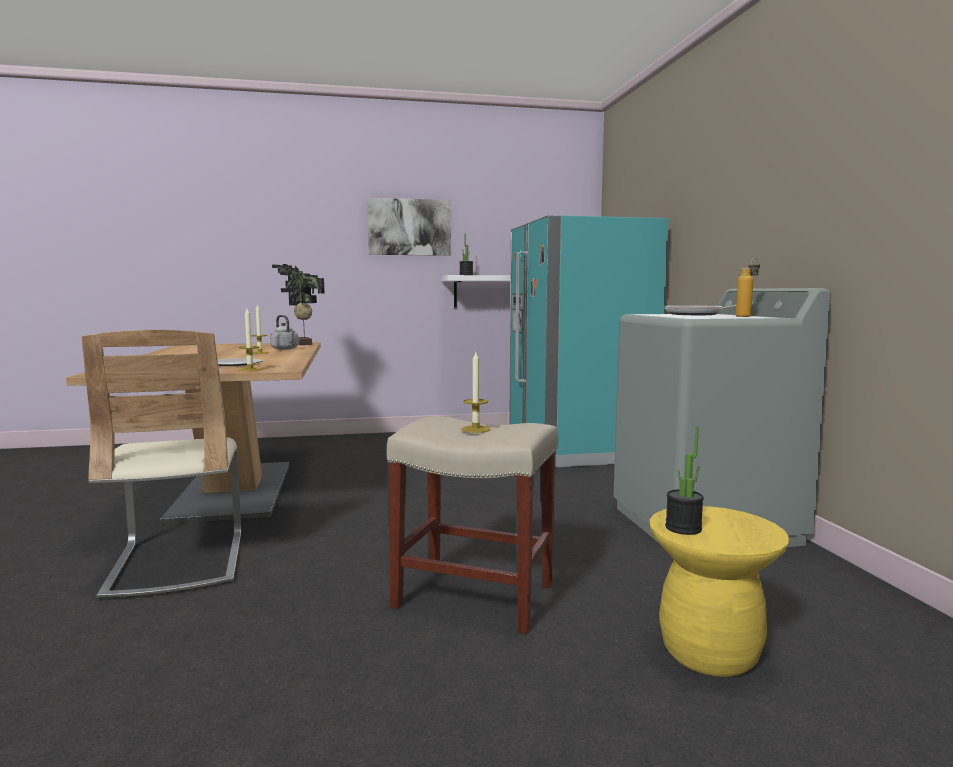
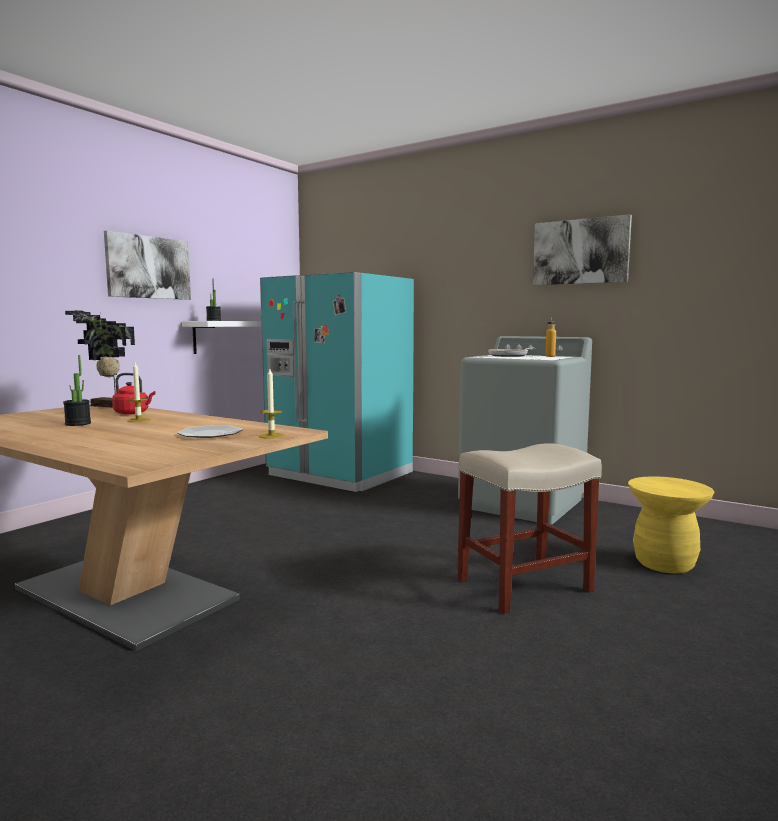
camera: 45 degrees left, 0 degrees up
beige chair [81,330,241,600] -> none
grey kettle [270,315,299,350] -> red kettle [112,373,155,415]
candle [461,352,490,433] -> none
potted plant [665,427,704,535] -> potted plant moved to [63,355,91,426]
none -> picture [533,214,632,285]

